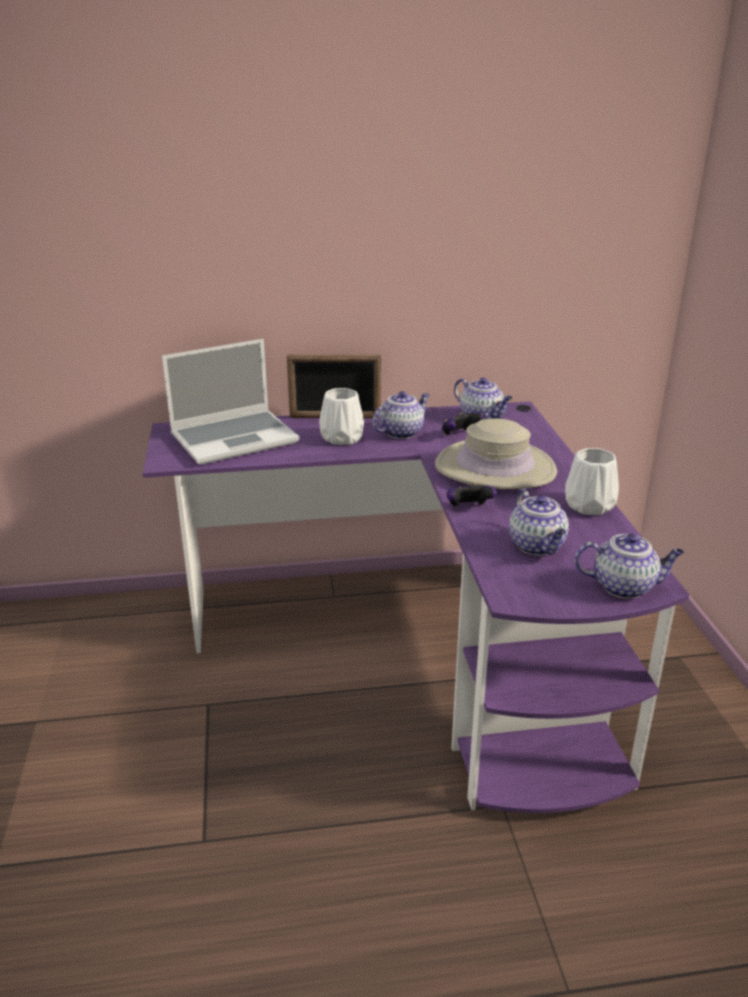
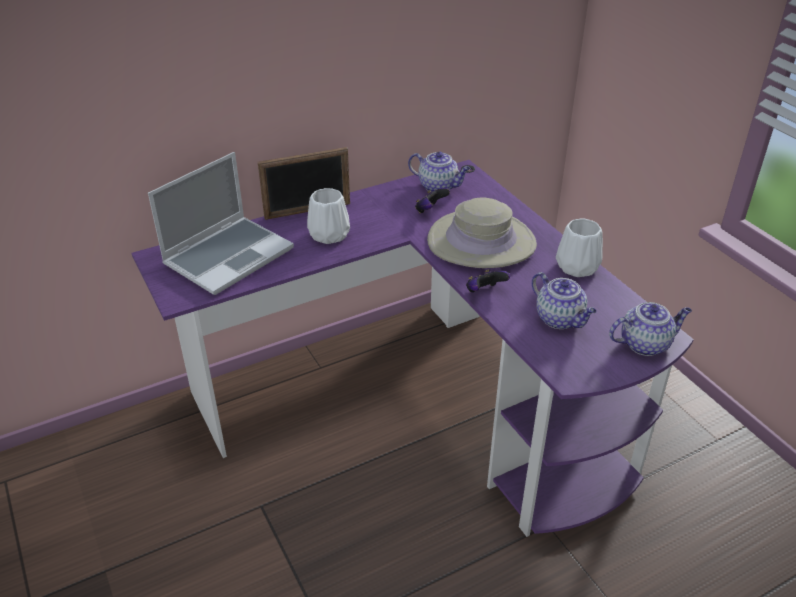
camera: 20 degrees left, 10 degrees up
teapot [373,391,430,439] -> none

